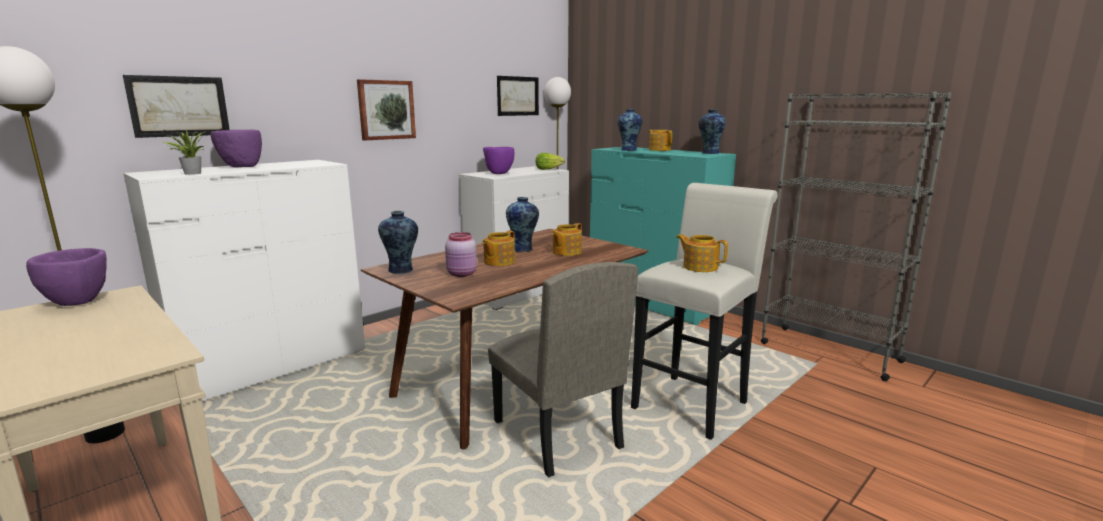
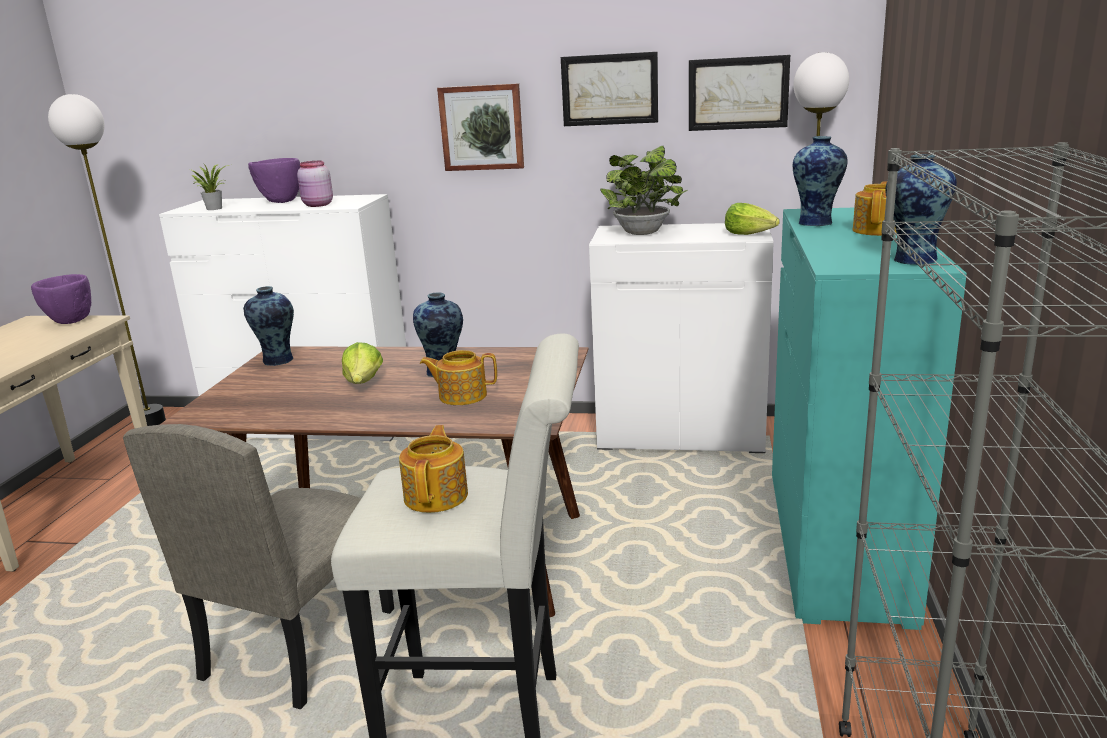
camera: 55 degrees right, 5 degrees up
picture [123,75,230,138] -> picture moved to [561,52,658,126]
pink jar [445,232,477,277] -> pink jar moved to [297,161,333,207]
teapot [482,230,515,266] -> lettuce [342,342,383,384]
purple bowl [483,147,514,174] -> potted plant [600,146,687,235]

